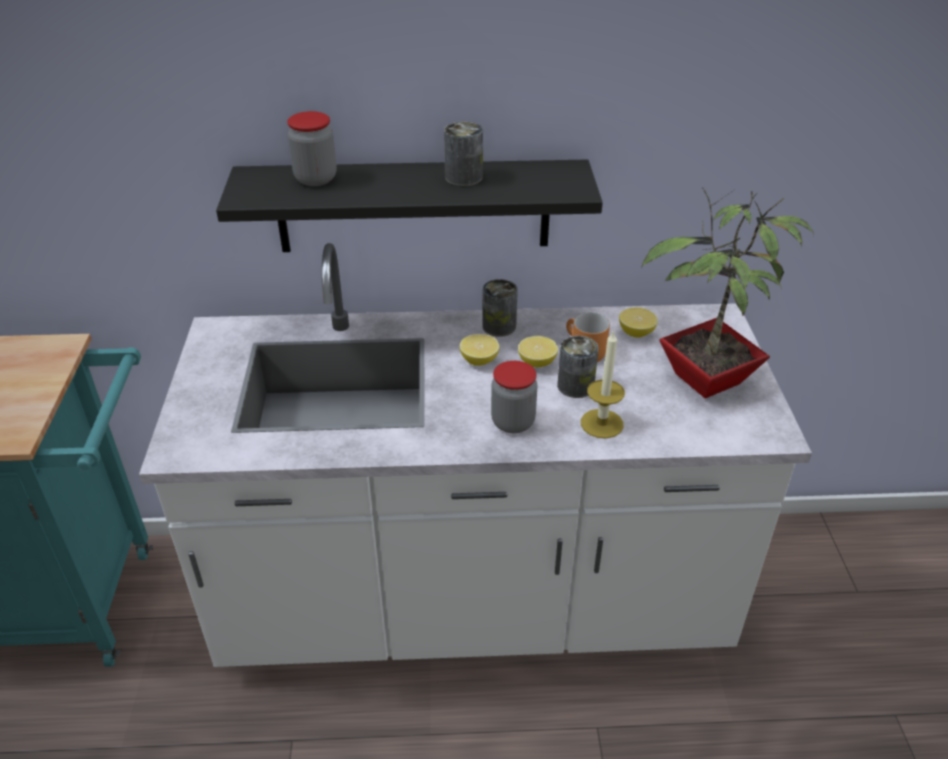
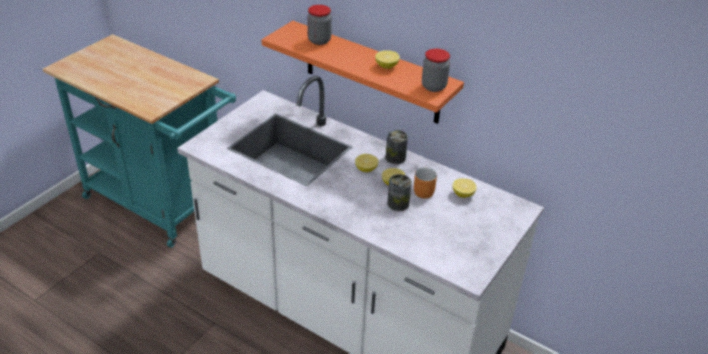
camera: 35 degrees right, 0 degrees up
black shelf [216,159,603,252] -> orange shelf [262,21,464,124]
can [444,121,483,186] -> lemon [375,50,400,69]
jar [491,361,538,433] -> jar moved to [422,49,450,92]
candle [581,329,625,438] -> none
potted plant [642,187,814,398] -> none

